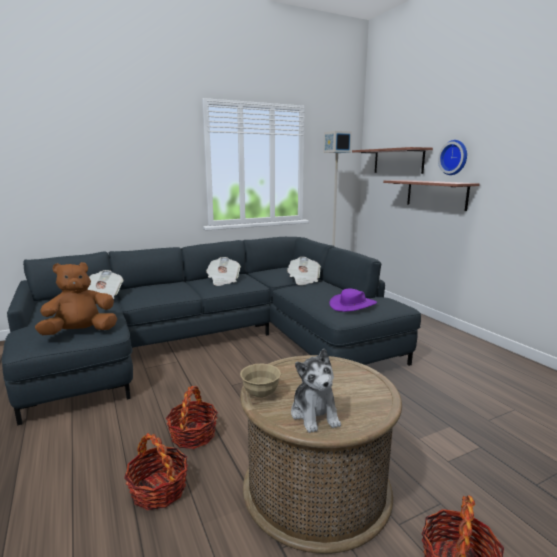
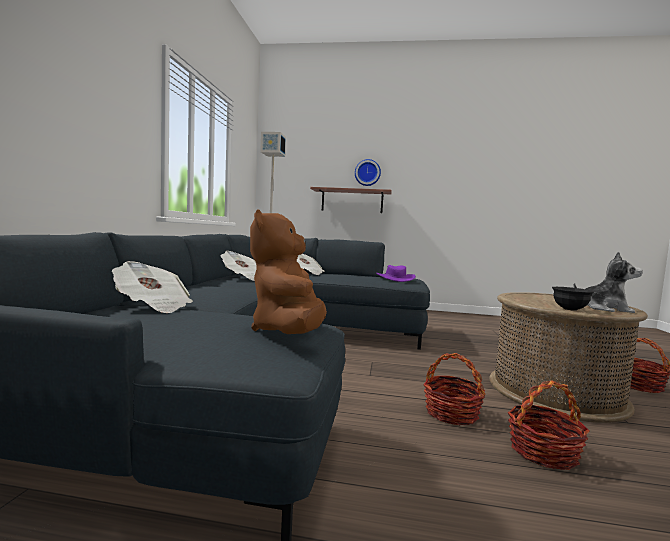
camera: 55 degrees left, 10 degrees down
beige bowl [240,364,281,398] -> black bowl [552,287,594,311]
shelf [352,147,433,174] -> none

